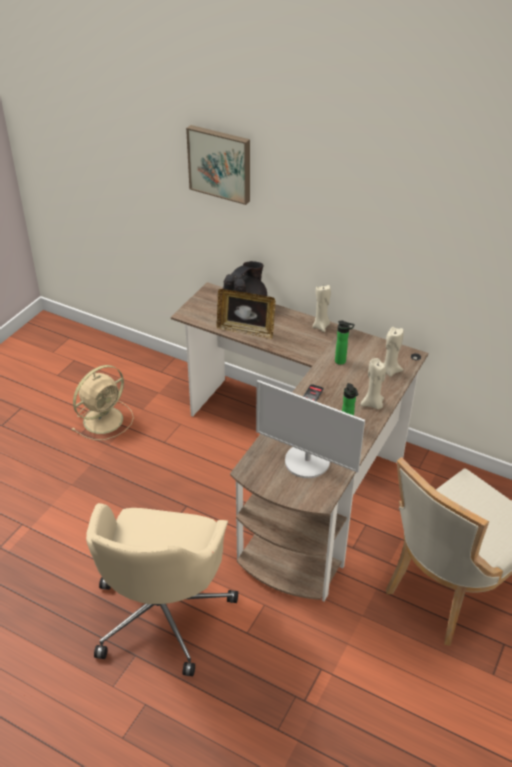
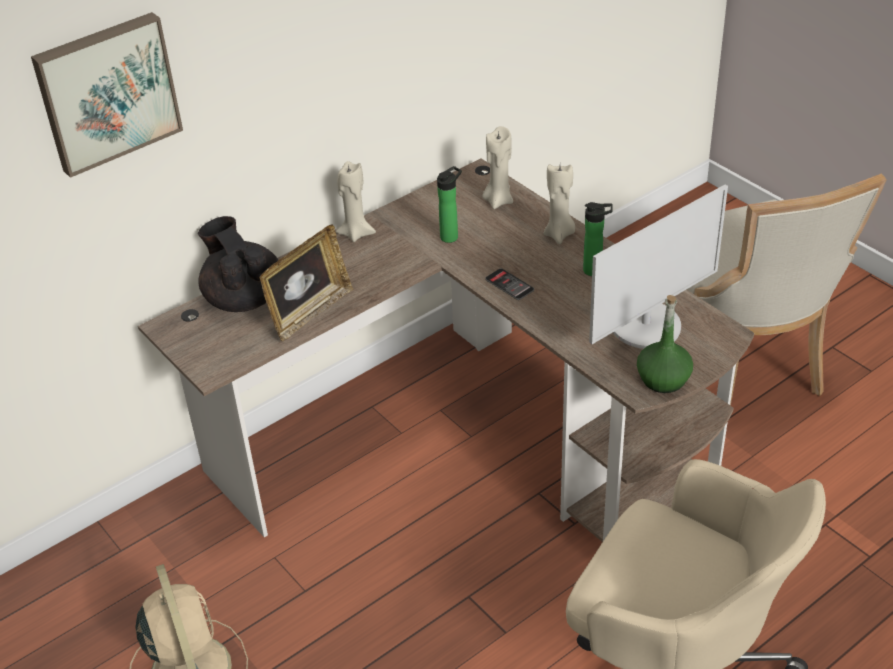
camera: 65 degrees left, 0 degrees up
none -> green bottle [637,295,693,393]

